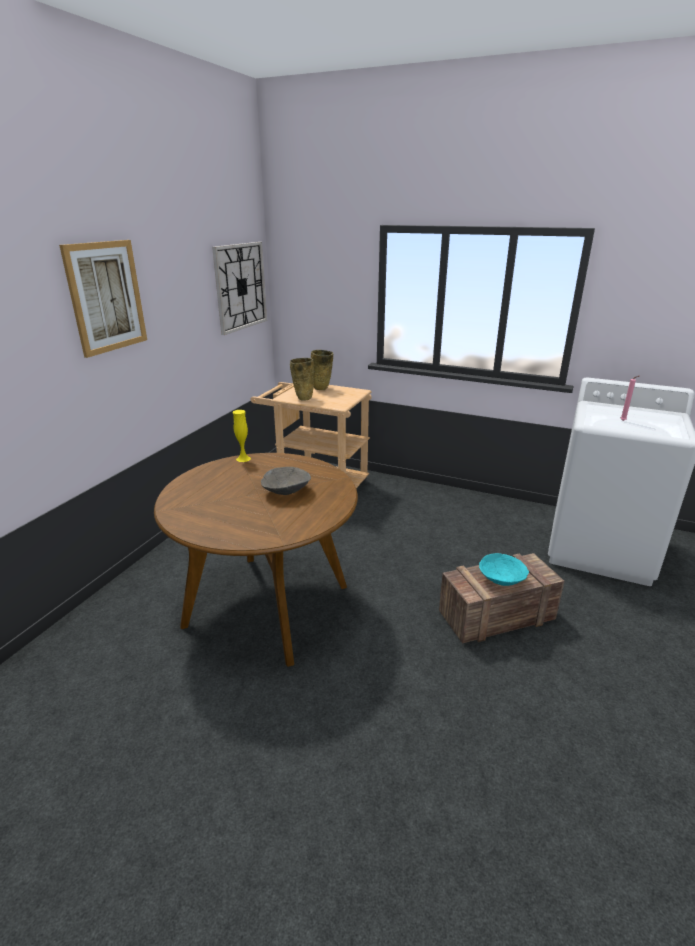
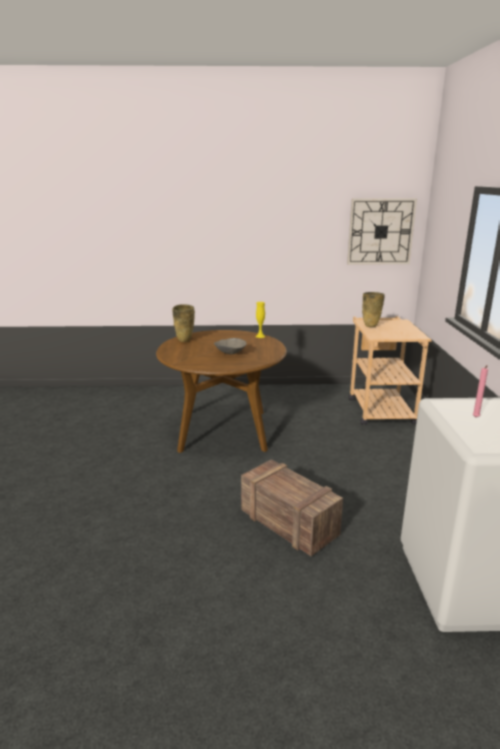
camera: 65 degrees right, 5 degrees down
picture [59,240,147,358] -> none
beige vase [311,350,334,390] -> beige vase moved to [173,304,195,342]
turquoise bowl [479,553,529,586] -> none

